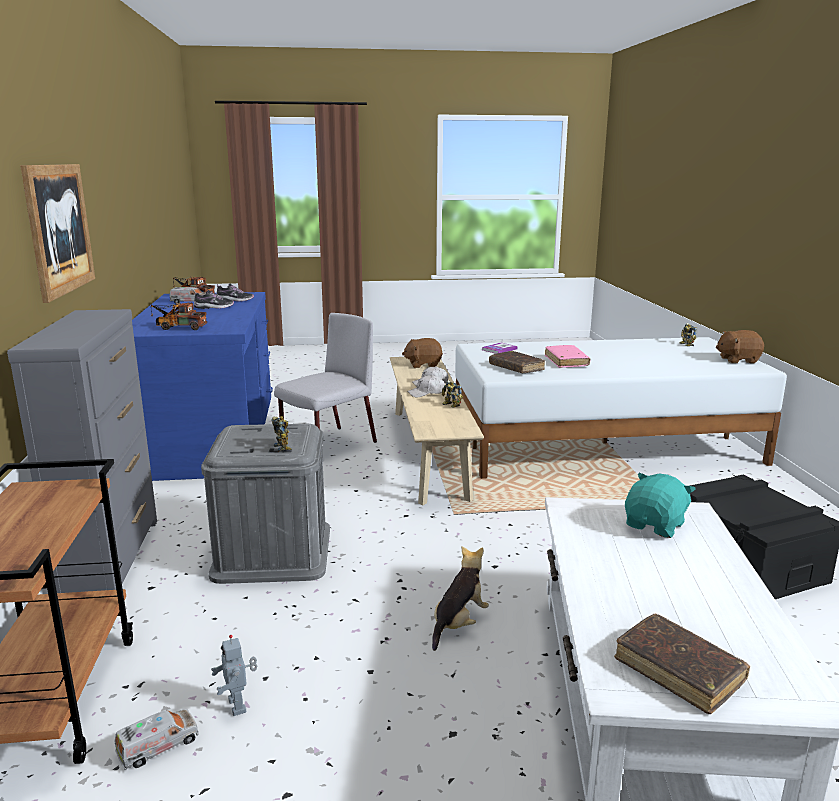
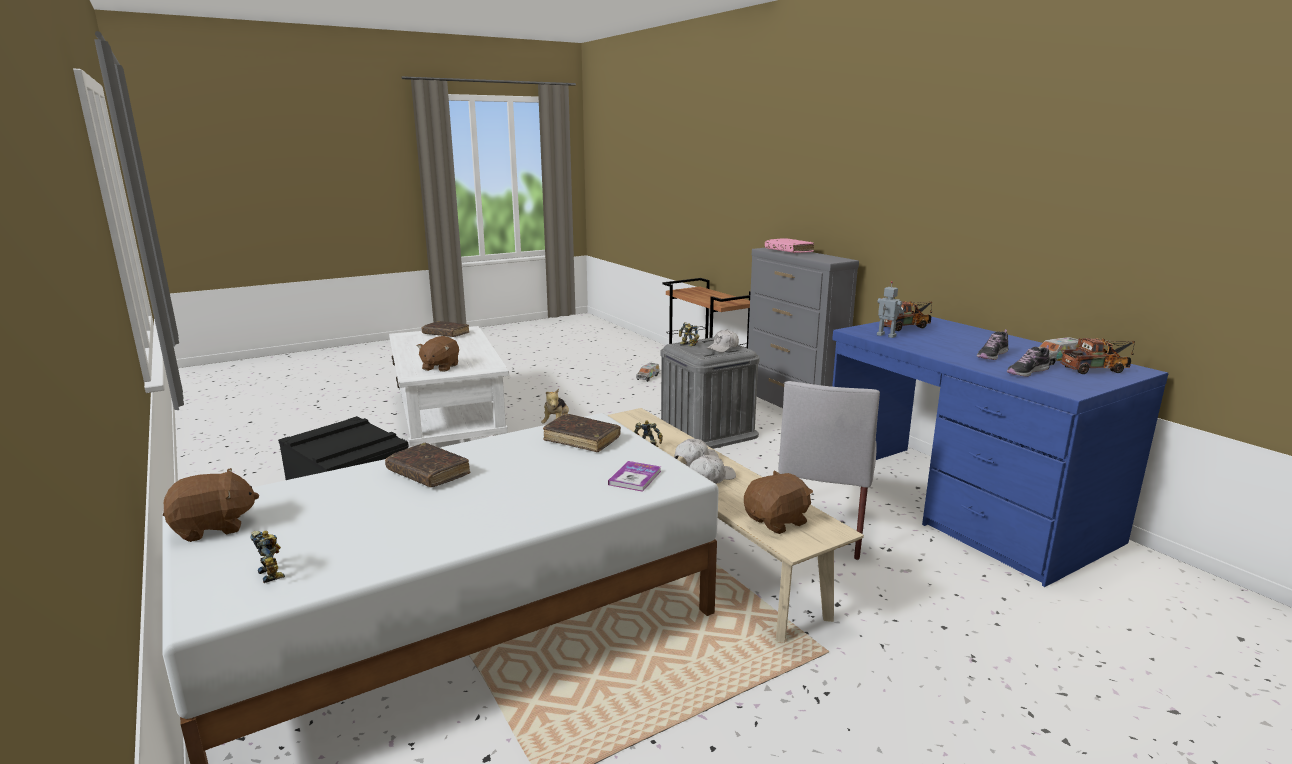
camera: 155 degrees right, 0 degrees up
picture [20,164,95,303] -> none
toy robot [211,635,257,716] -> toy robot moved to [877,281,904,338]
pink book [545,345,590,368] -> pink book moved to [765,238,814,253]
turquoise plush toy [625,473,696,538] -> brown plush toy [417,336,459,372]
none -> brown book [385,443,470,487]
none -> white cap [706,330,739,352]

